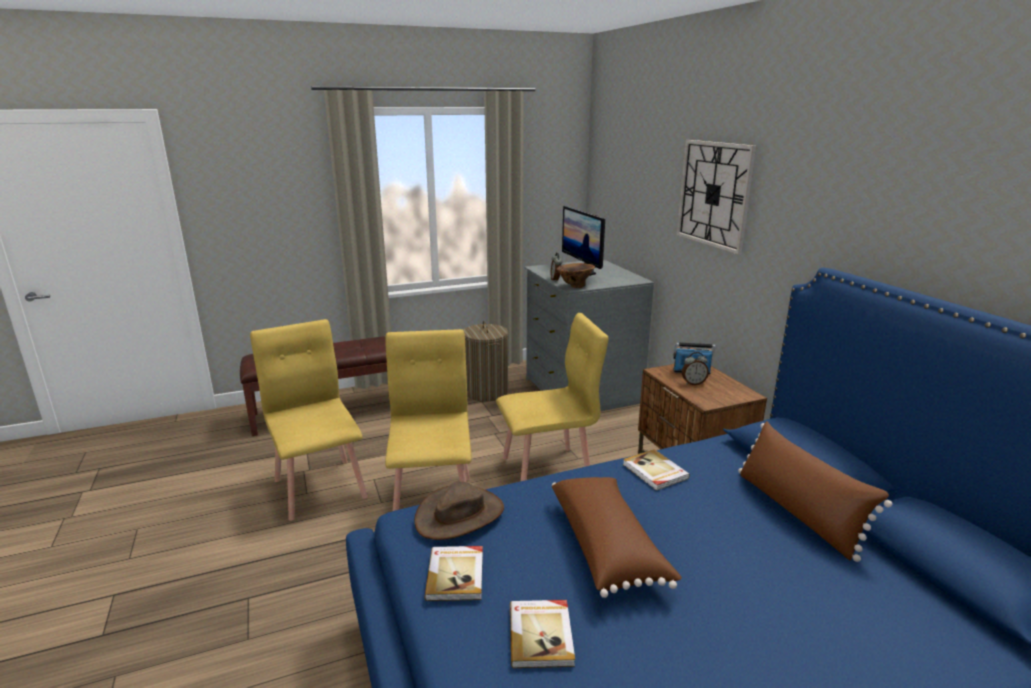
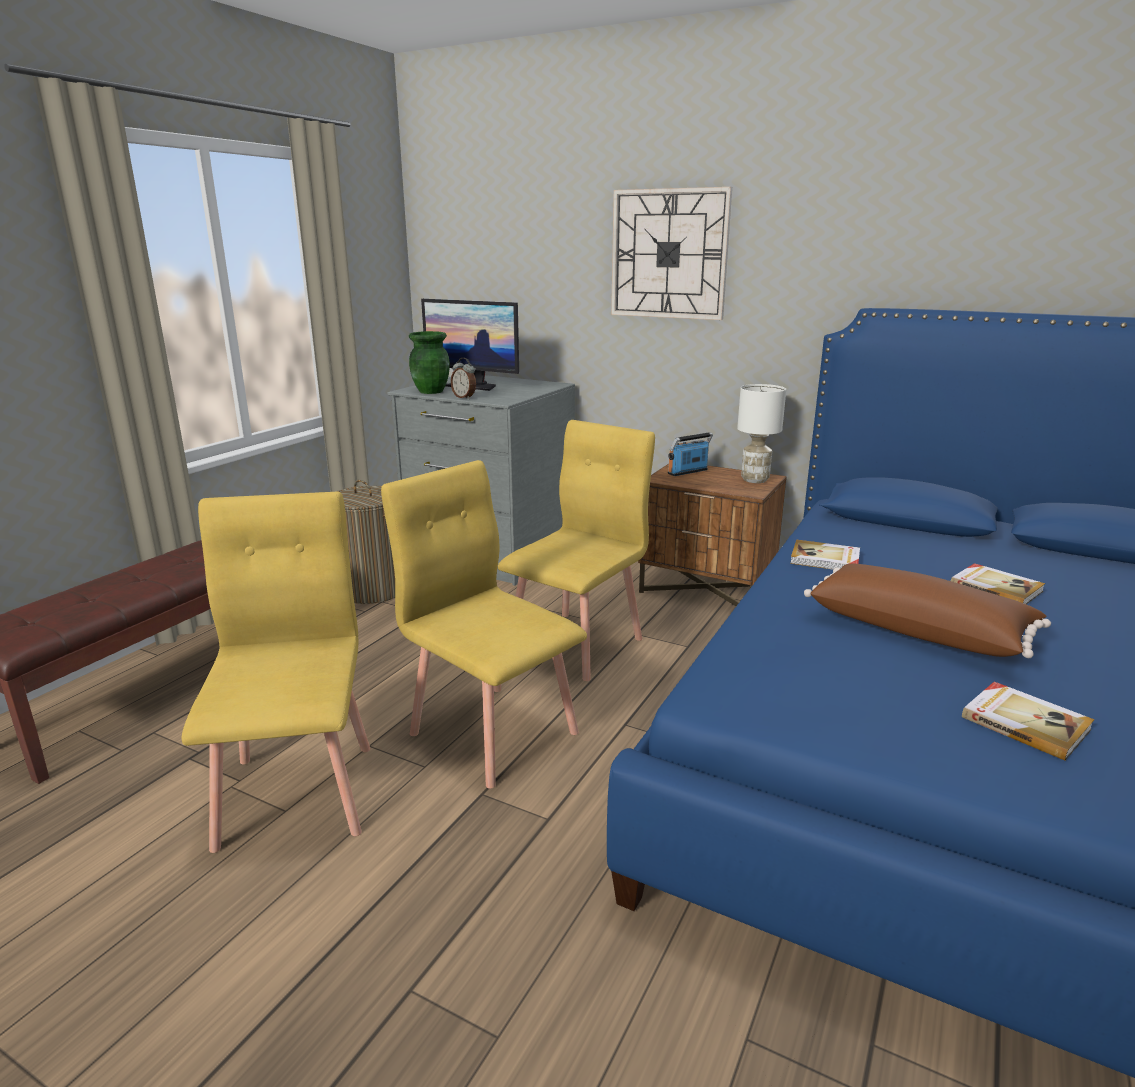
camera: 40 degrees left, 0 degrees up
yellow chair [250,319,368,521] -> yellow chair turned 60 degrees clockwise [181,492,370,853]
brown hat [414,481,504,540] -> none
book [425,546,483,601] -> book moved to [951,563,1045,604]
brown vase [557,263,595,288] -> none
alarm clock [682,352,709,385] -> none
brown pillow [738,421,892,562] -> none
none -> green vase [409,331,450,394]
none -> white table lamp [737,384,786,483]

